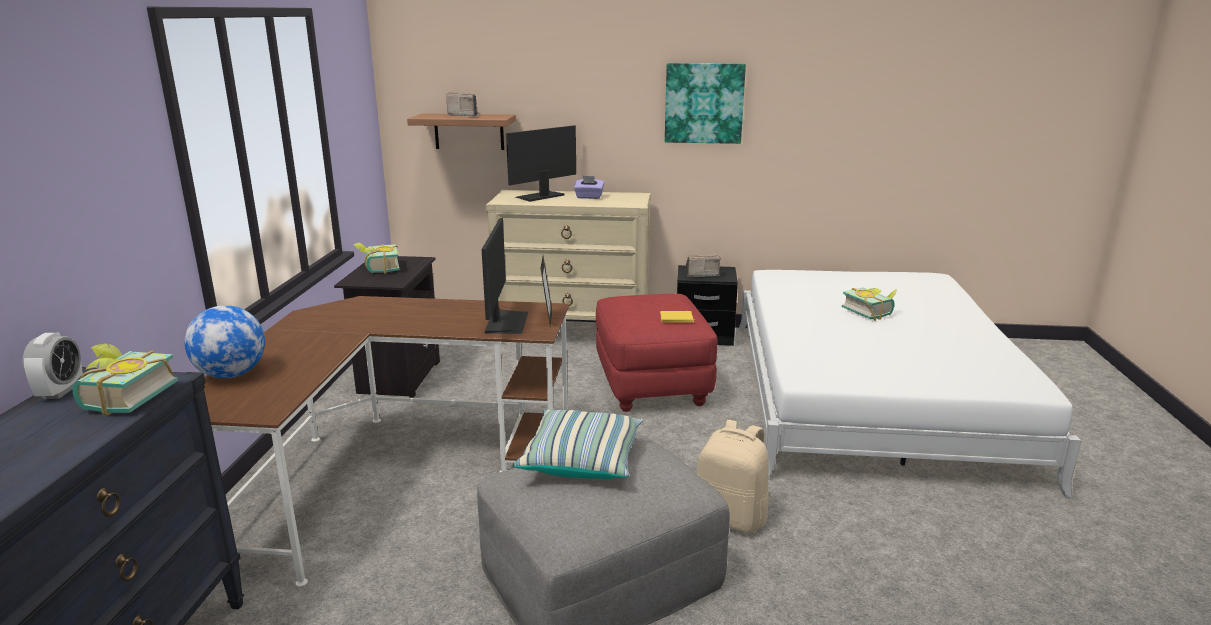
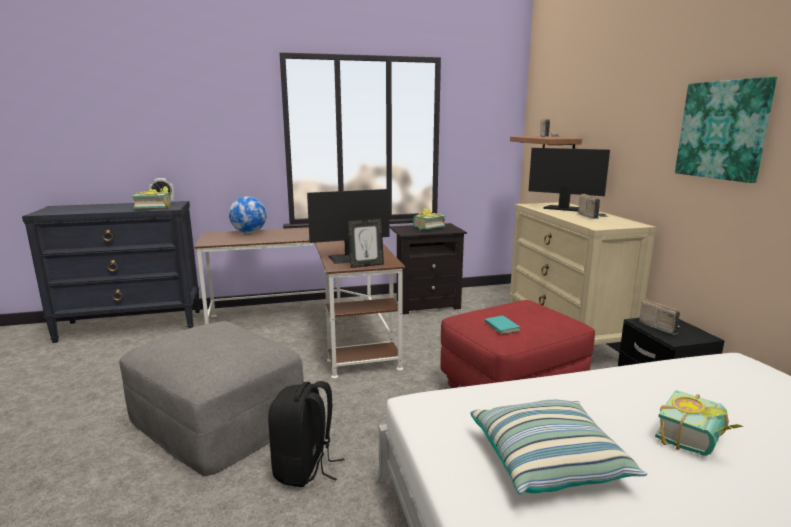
camera: 70 degrees right, 5 degrees down
pillow [513,410,643,479] -> pillow moved to [470,400,647,495]
purple tissue box [574,176,604,199] -> radio [578,194,607,219]
yellow book [660,311,695,323] -> turquoise book [485,316,520,334]
beige backpack [697,420,769,533] -> black backpack [268,381,344,487]

